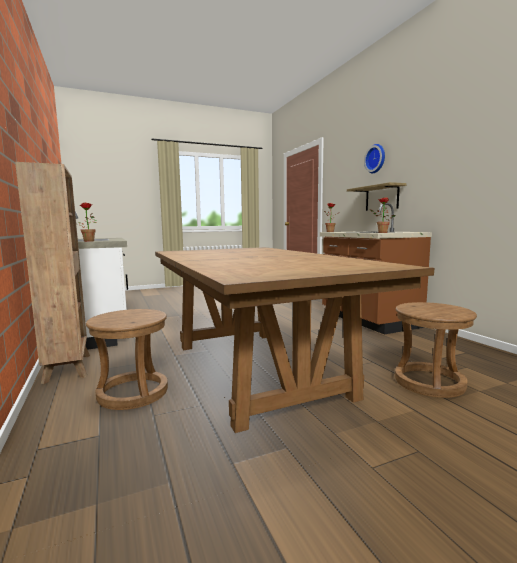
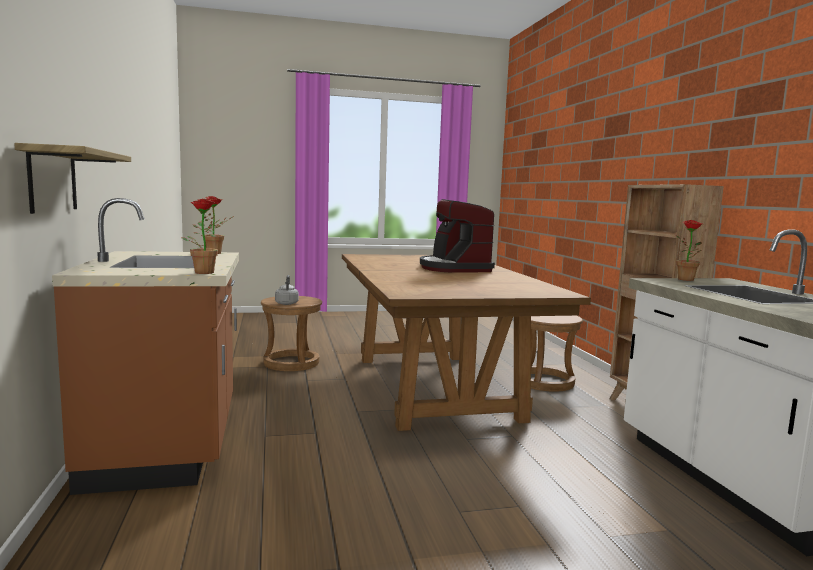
camera: 170 degrees left, 0 degrees up
wall clock [364,144,385,173] -> none
none -> grey kettle [275,275,299,305]
none -> coffee machine [420,199,495,273]

